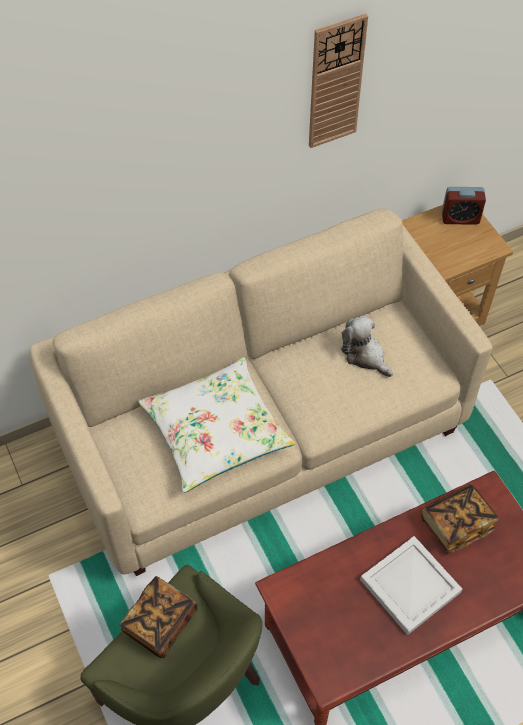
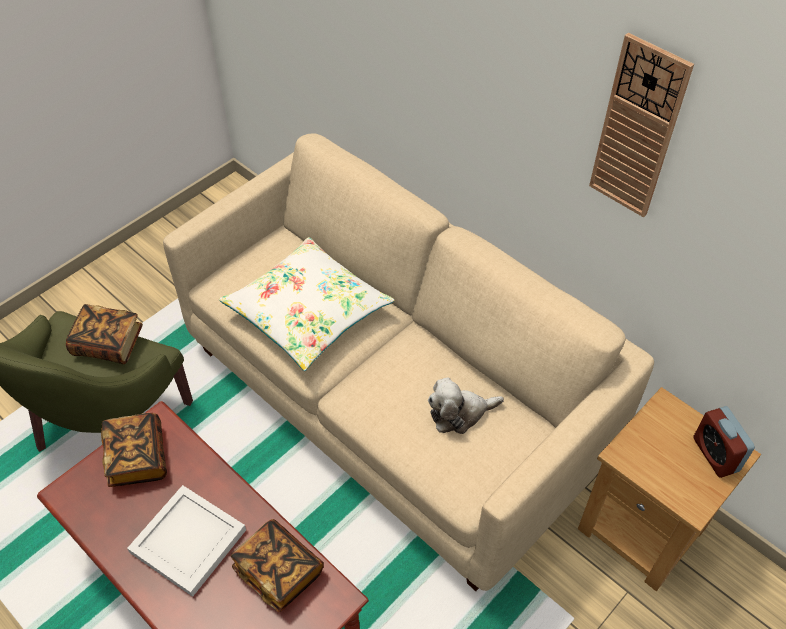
camera: 70 degrees right, 5 degrees down
plush toy [341,316,393,377] -> plush toy turned 135 degrees counterclockwise [428,377,504,434]
none -> book [101,413,167,487]

